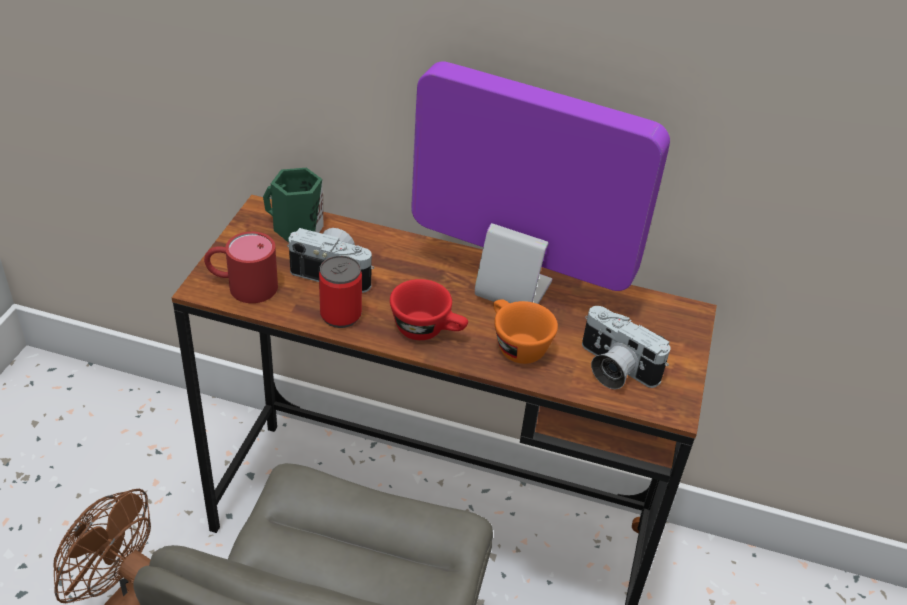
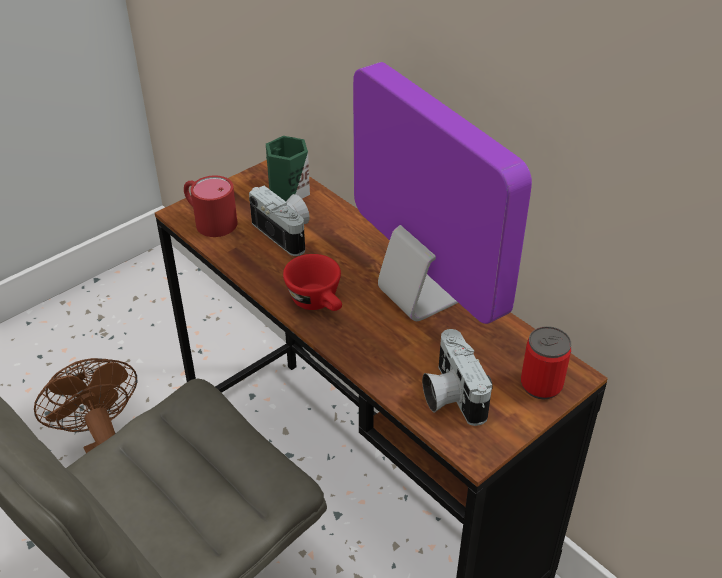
camera: 35 degrees right, 0 degrees up
can [319,256,362,328] -> can moved to [521,326,571,399]
orange cup [493,299,558,364] -> none

